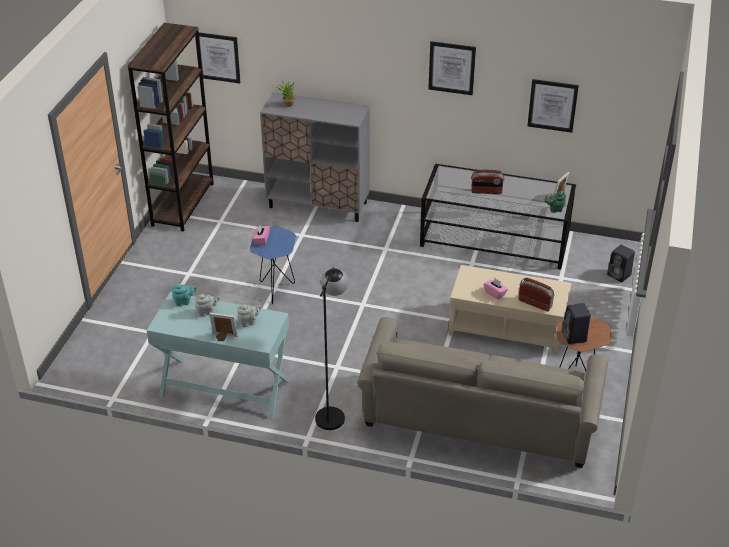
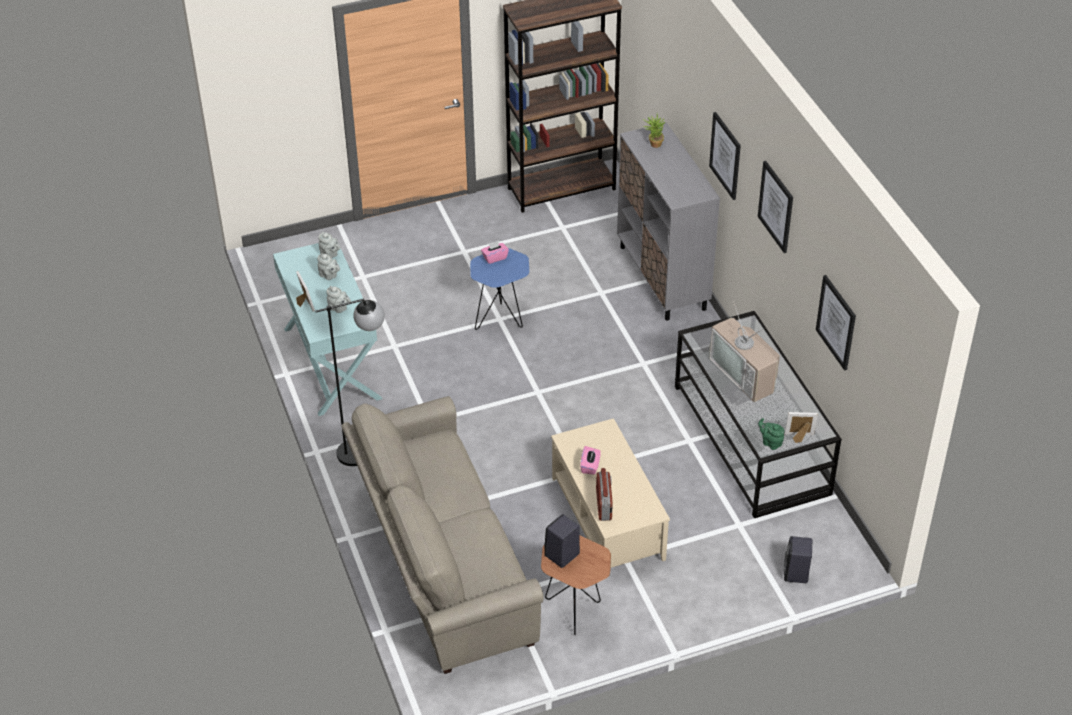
camera: 55 degrees right, 5 degrees up
turquoise teapot [172,284,197,307] -> grey teapot [318,232,341,258]
picture [199,32,241,83] -> picture moved to [709,112,741,200]
radio [471,170,505,194] -> television [709,301,780,402]

